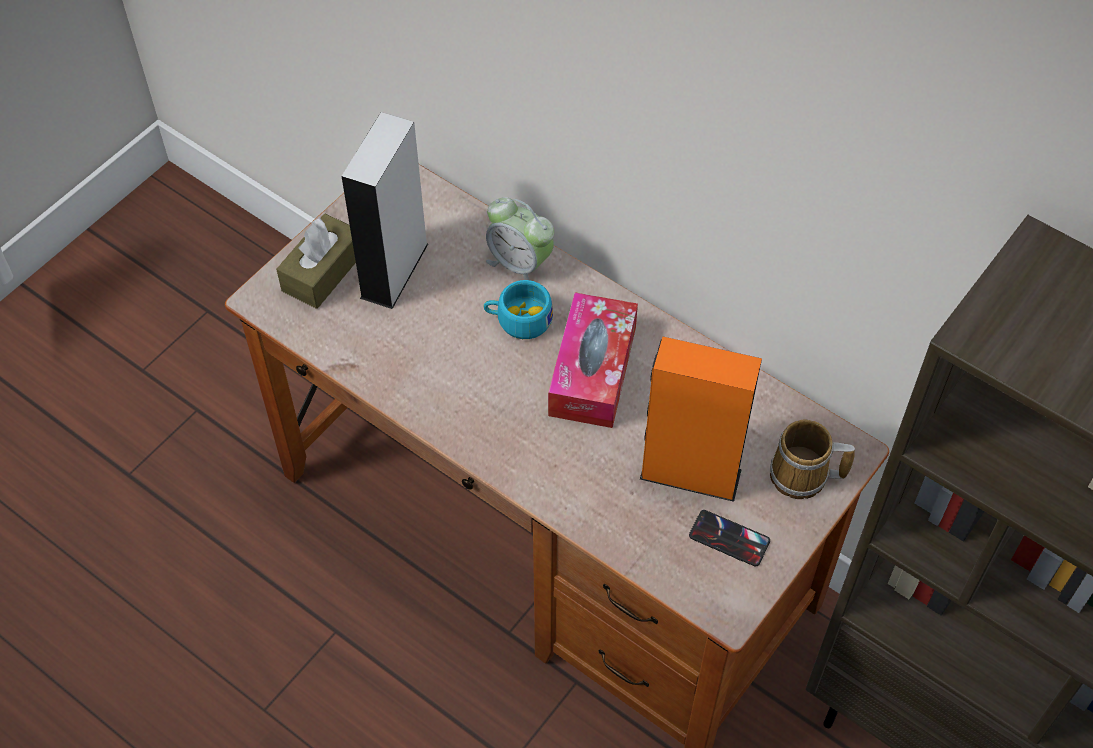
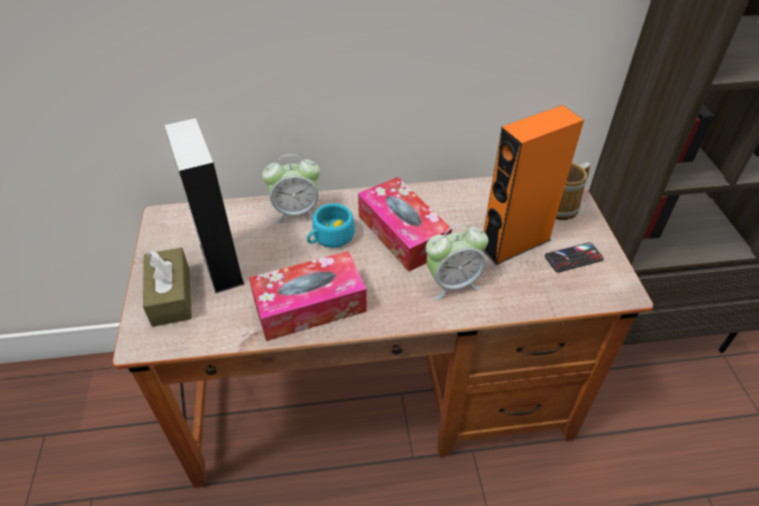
camera: 45 degrees left, 10 degrees down
none -> tissue box [249,251,367,341]
none -> alarm clock [426,224,489,300]

